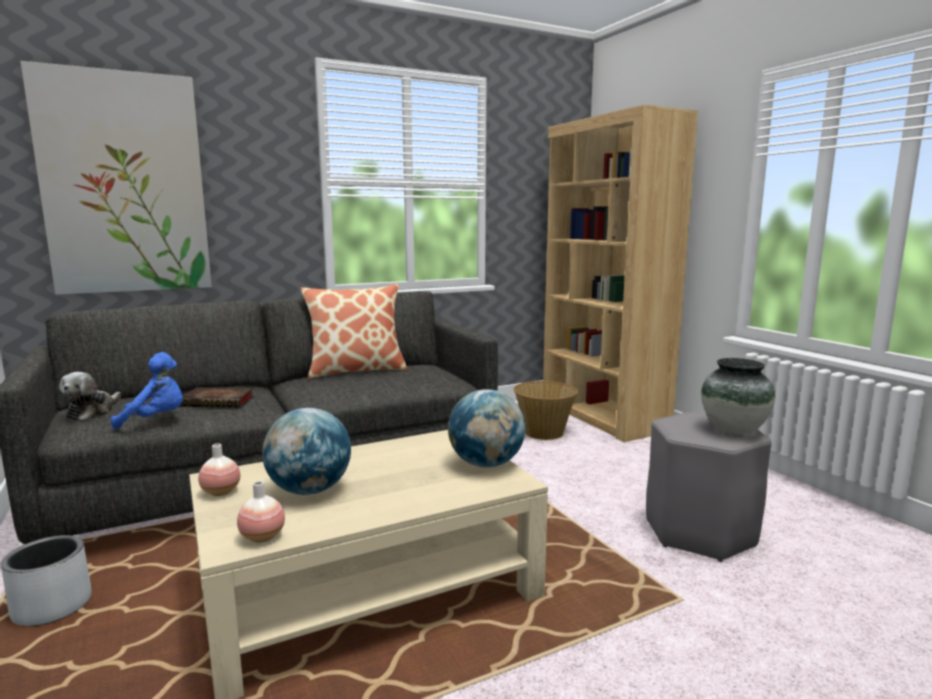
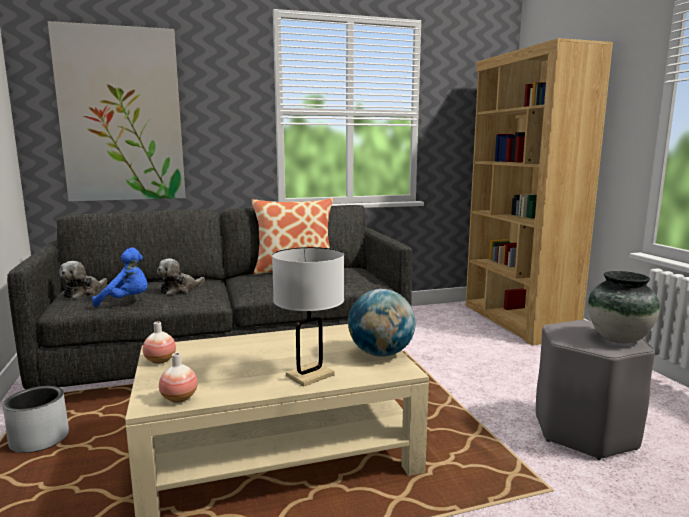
camera: 10 degrees right, 0 degrees up
book [179,387,254,408] -> plush toy [157,258,205,295]
globe [262,408,351,495] -> none
basket [513,381,578,440] -> none
none -> white table lamp [272,247,344,386]

